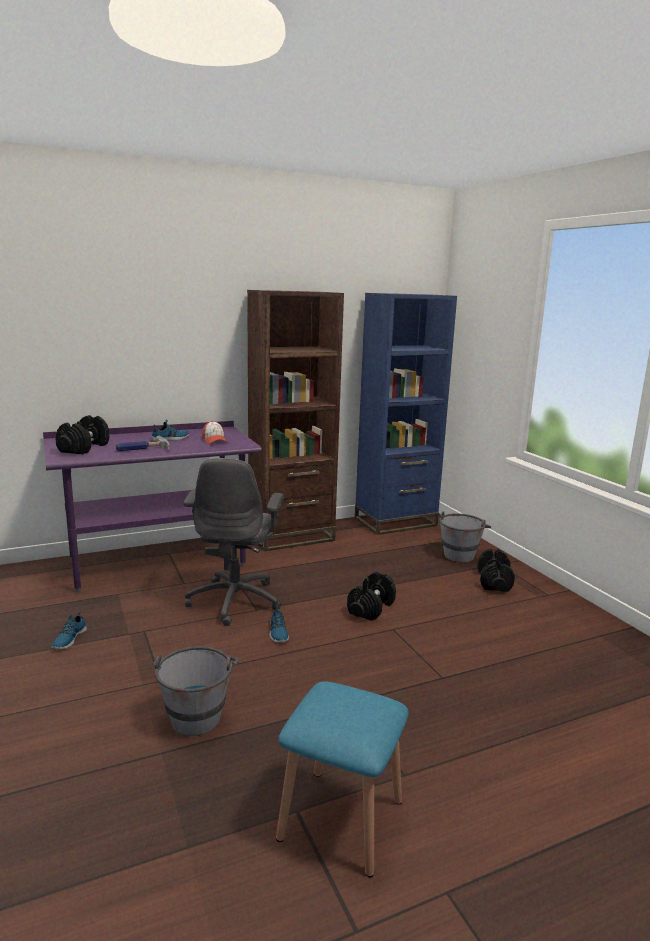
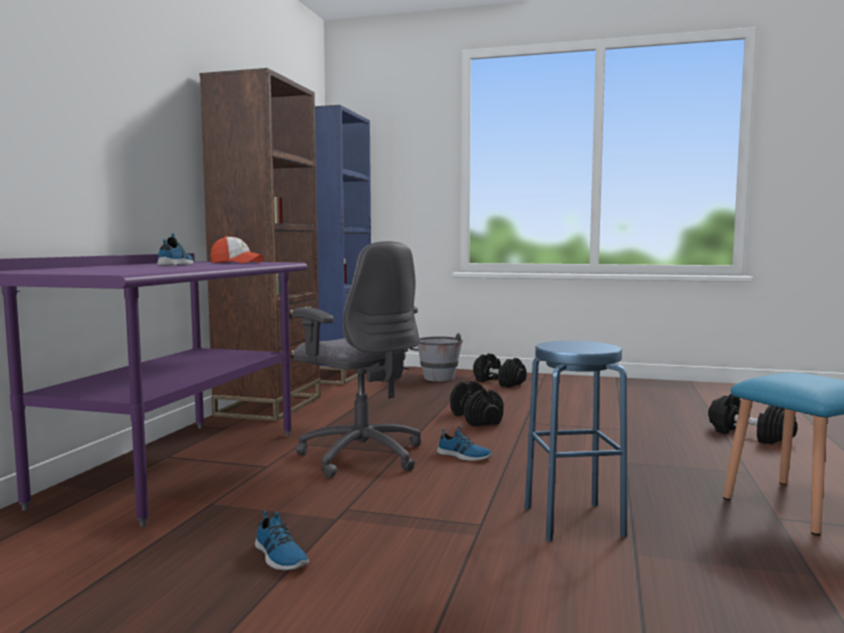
camera: 50 degrees left, 10 degrees down
black dumbbell [55,415,110,455] -> black dumbbell moved to [708,394,798,444]
hammer [116,436,170,451] -> none
grey bucket [153,646,239,736] -> blue stool [525,341,627,542]

